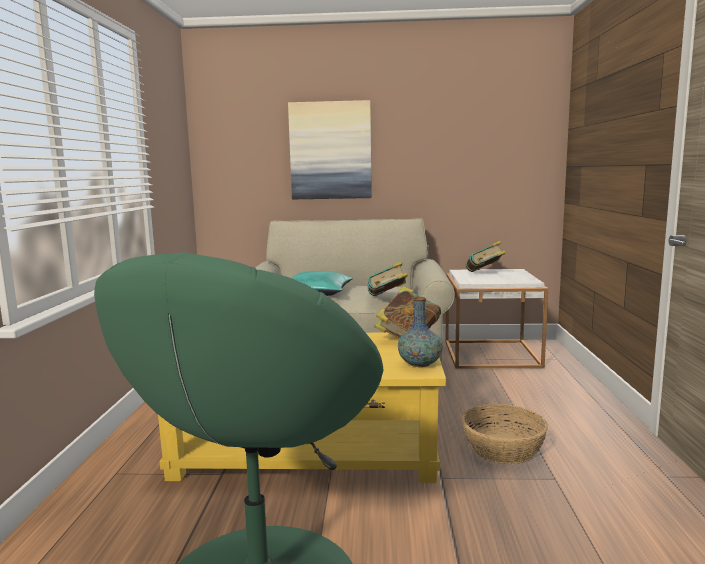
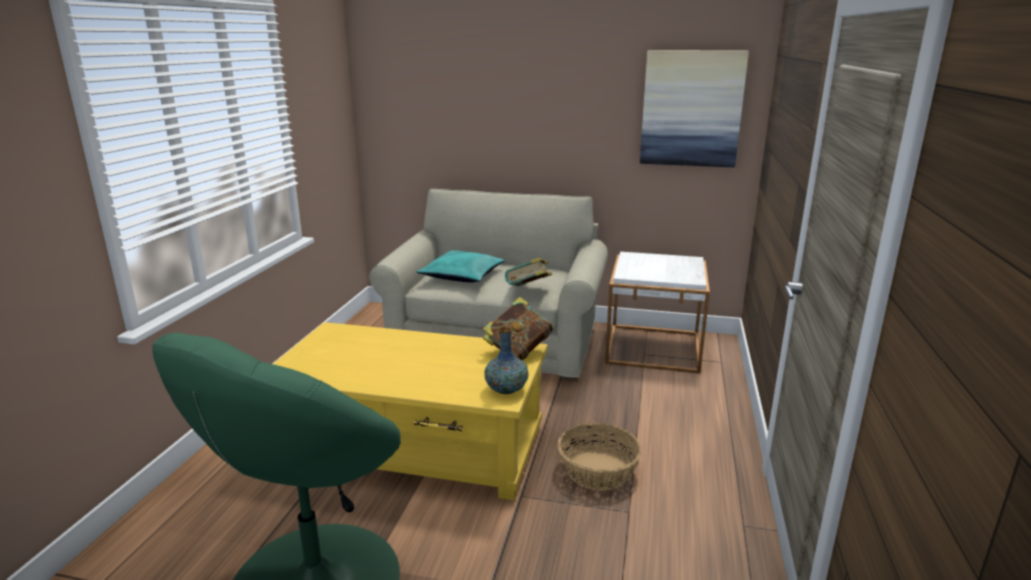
camera: 10 degrees right, 10 degrees up
picture [288,100,372,199] -> picture moved to [640,50,749,167]
book [466,241,506,272] -> none

